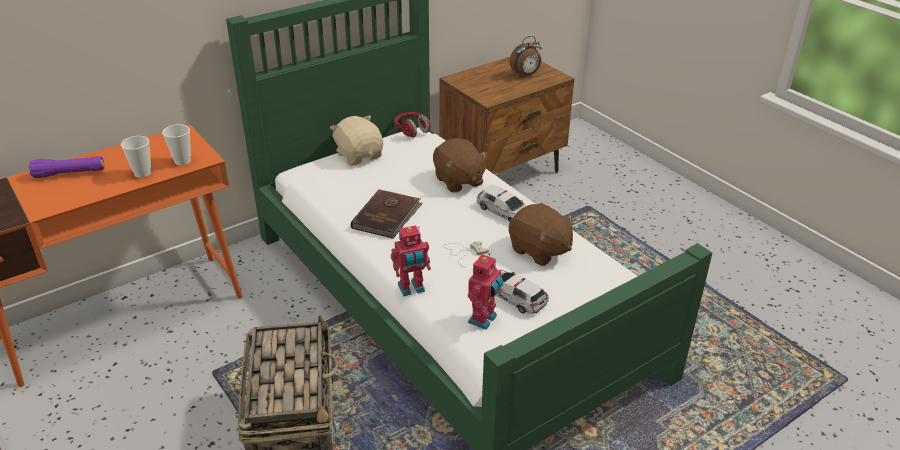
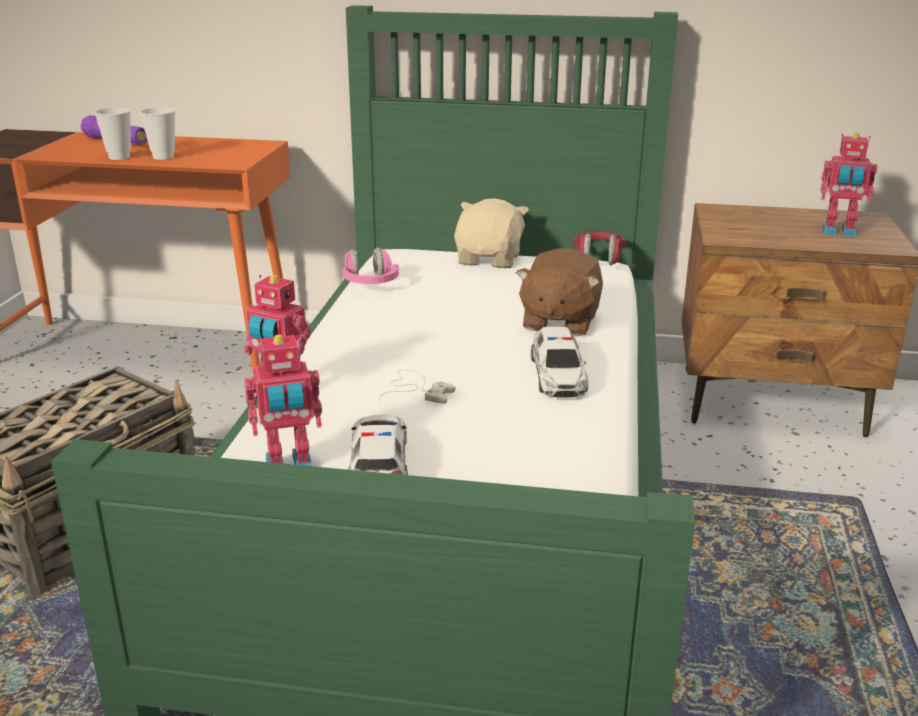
camera: 45 degrees right, 10 degrees down
cup [162,124,191,165] -> cup moved to [94,107,131,160]
brown book [351,189,423,239] -> none
brown plush toy [509,203,574,266] -> none
alarm clock [510,36,541,77] -> toy robot [821,133,877,237]
none -> pink headphones [342,247,399,284]

